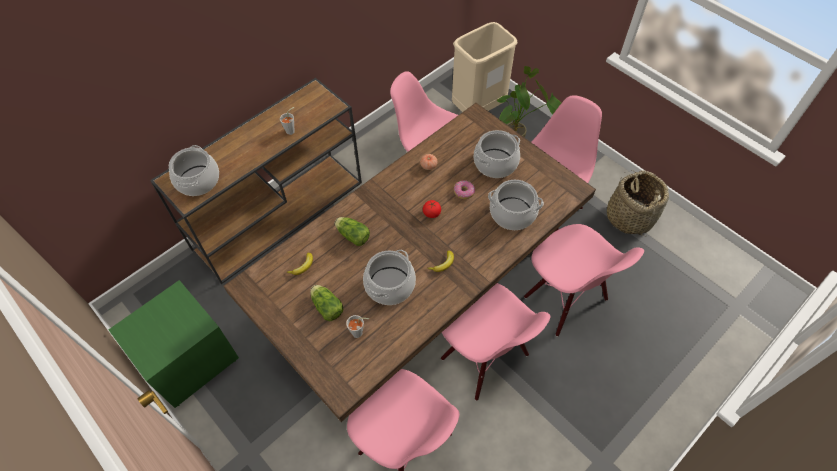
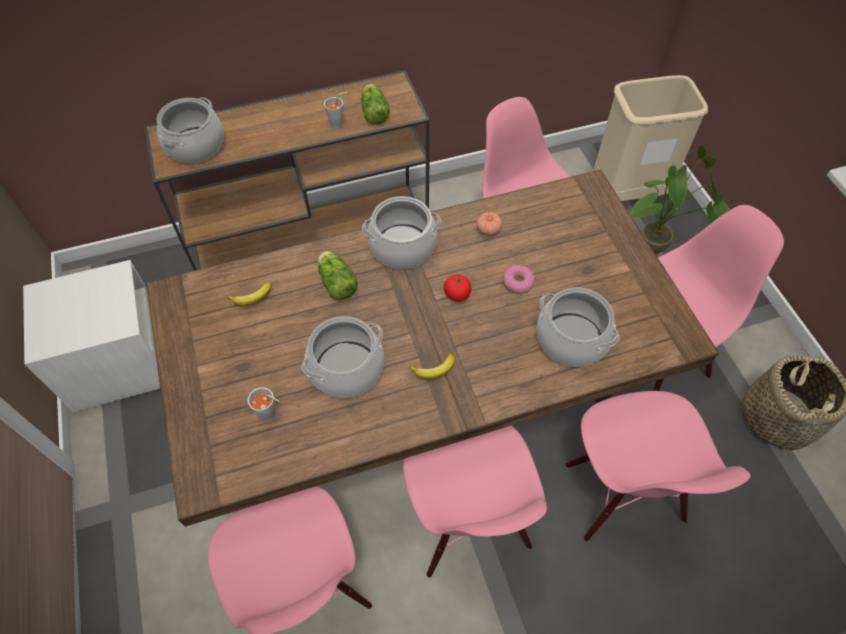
camera: 25 degrees right, 0 degrees up
green nightstand [109,280,239,408] -> white nightstand [23,260,160,412]
lettuce [310,285,343,321] -> lettuce moved to [361,84,390,125]
cooking pot [473,130,520,178] -> cooking pot moved to [362,196,441,269]

